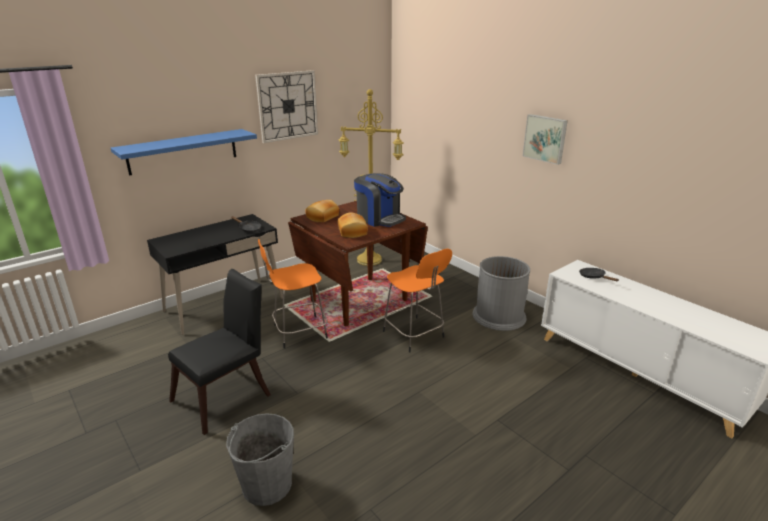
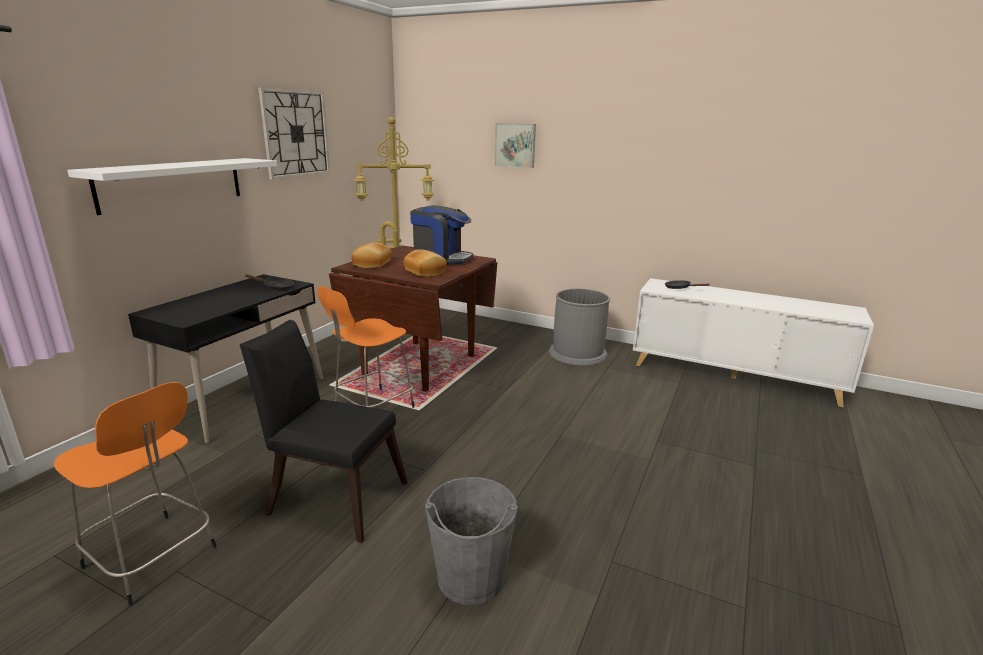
camera: 25 degrees left, 5 degrees down
blue shelf [111,129,257,176] -> white shelf [67,158,277,215]
black chair [168,269,271,435] -> black chair turned 90 degrees counterclockwise [240,320,408,543]
orange stool [383,249,452,352] -> orange stool moved to [54,382,217,606]
picture [523,114,568,165] -> picture moved to [495,123,536,168]

